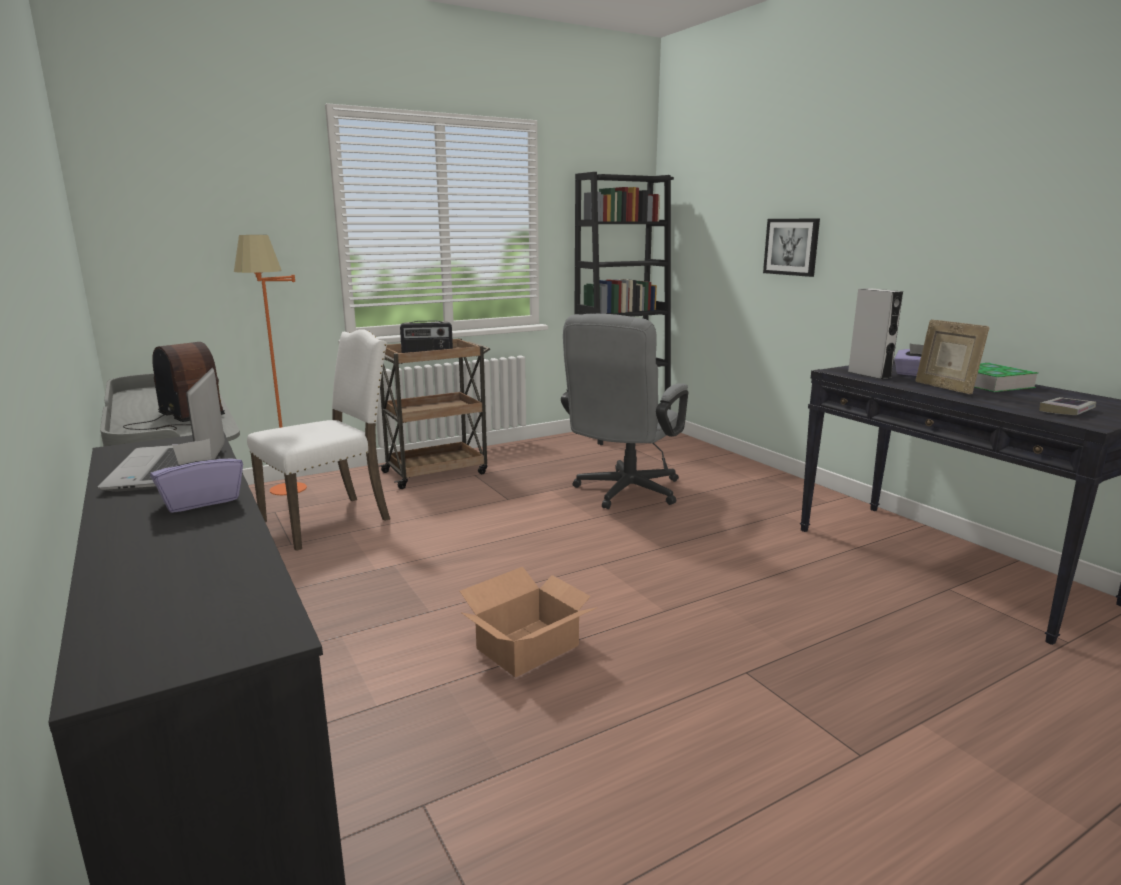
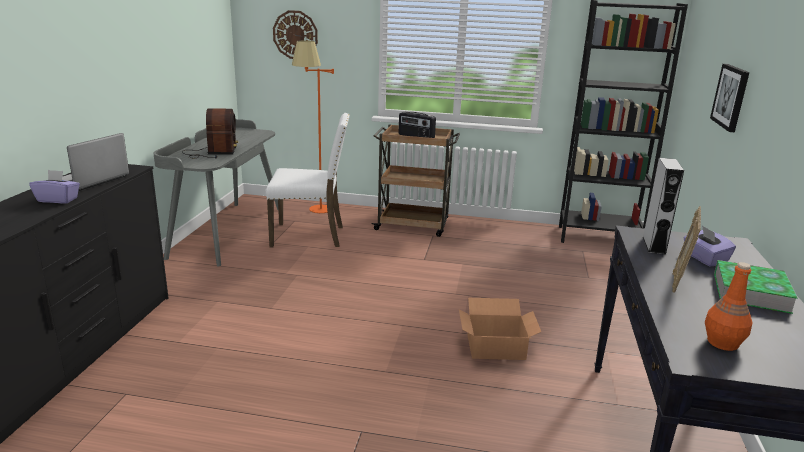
camera: 40 degrees right, 5 degrees up
cardboard box [460,567,598,677] -> cardboard box moved to [459,298,541,360]
grey office chair [561,314,688,509] -> none
book [1039,397,1096,415] -> orange bottle [705,262,753,351]
none -> wall clock [273,10,318,59]

